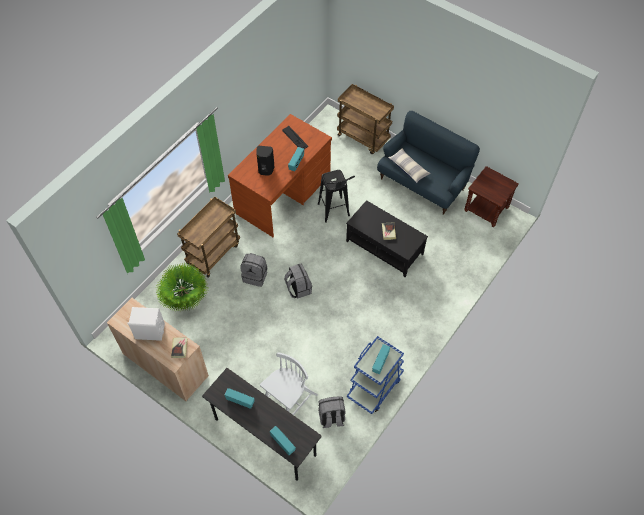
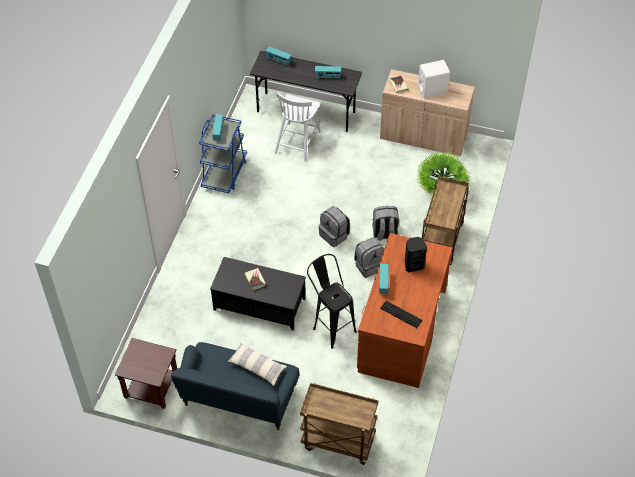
camera: 160 degrees right, 5 degrees down
grey backpack [318,396,346,428] -> grey backpack moved to [354,237,385,278]

